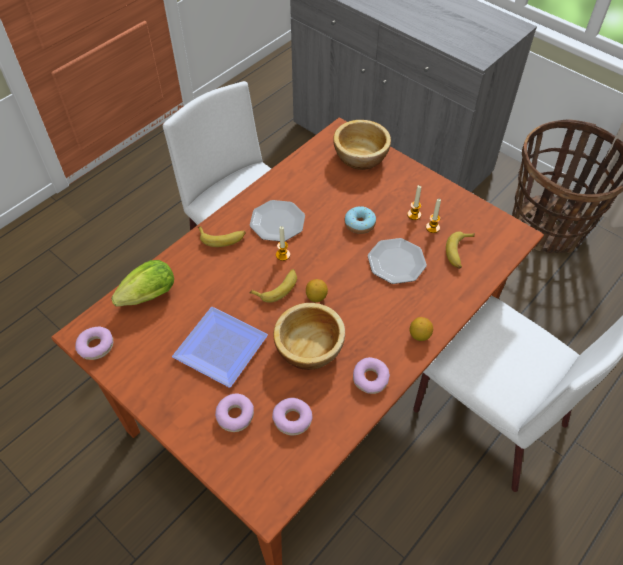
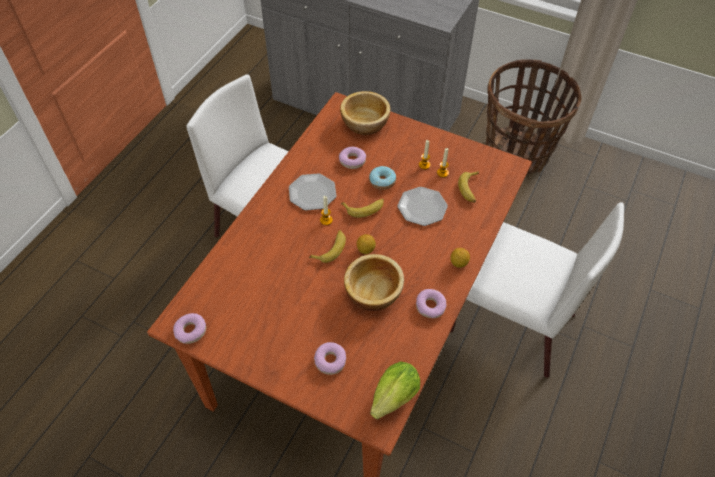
camera: 15 degrees left, 0 degrees up
lettuce [111,260,174,307] -> lettuce moved to [370,361,420,419]
plate [172,307,268,388] -> none
banana [198,226,246,247] -> banana moved to [341,198,384,218]
donut [272,398,312,435] -> donut moved to [339,147,366,169]

